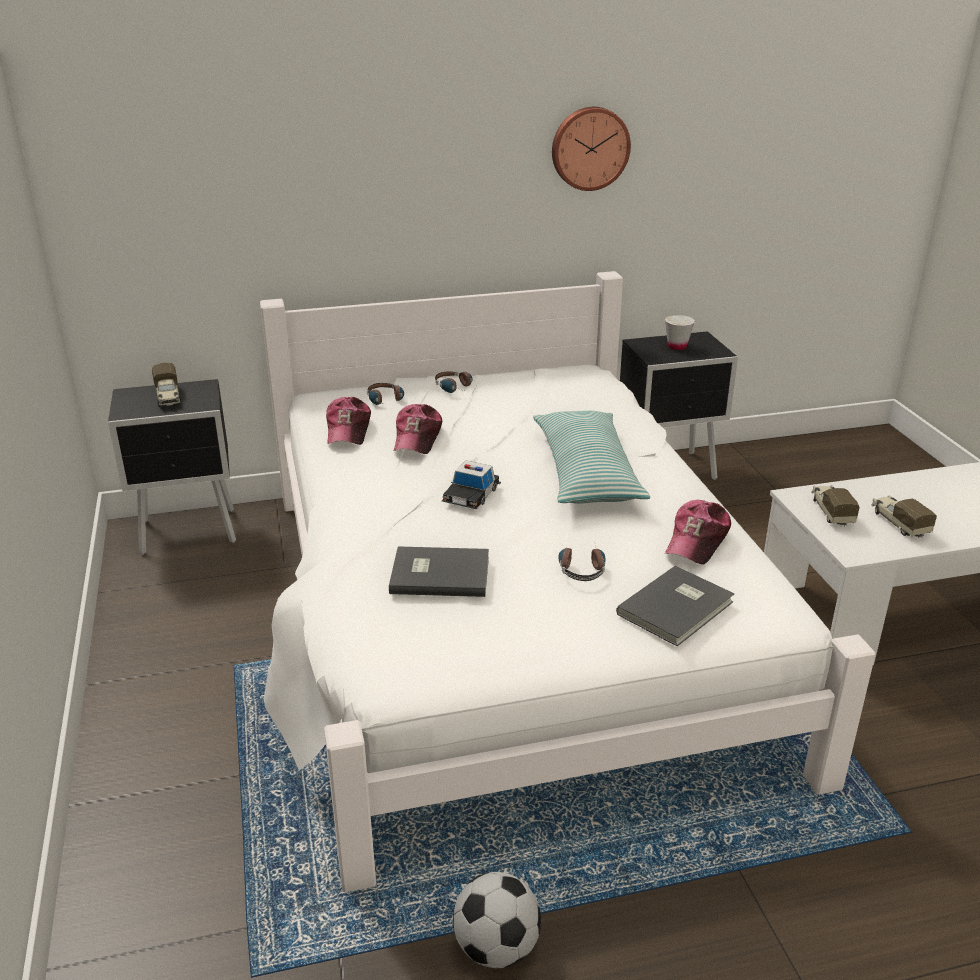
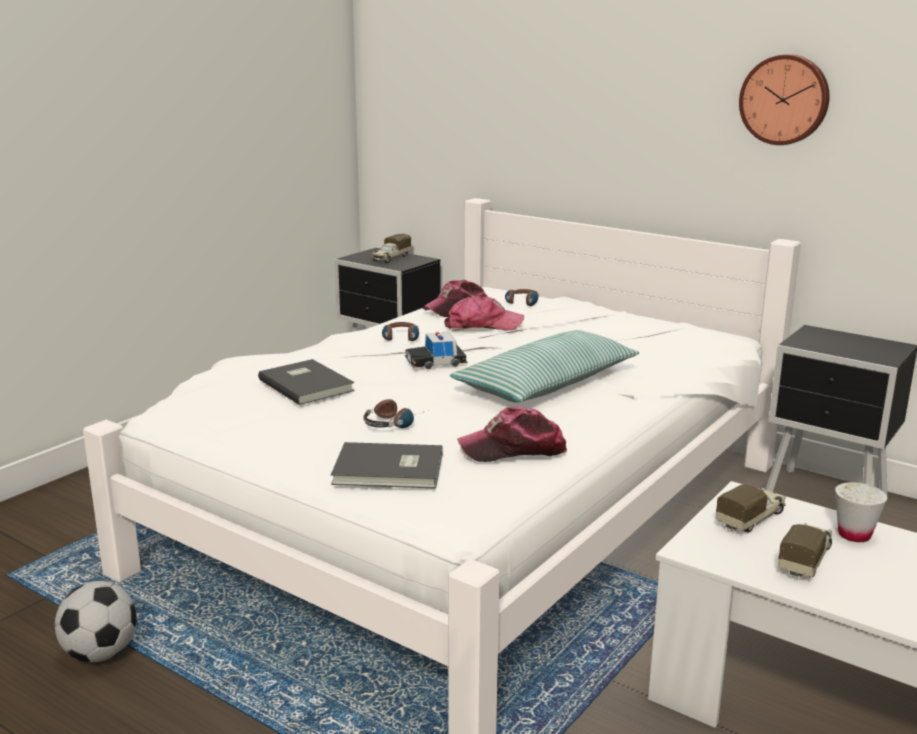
camera: 50 degrees right, 10 degrees down
cap [394,404,442,454] -> cap turned 150 degrees counterclockwise [444,296,524,331]
headphones [435,371,473,393] -> headphones moved to [382,322,419,341]
white cup [665,315,695,350] -> white cup moved to [835,482,888,542]

